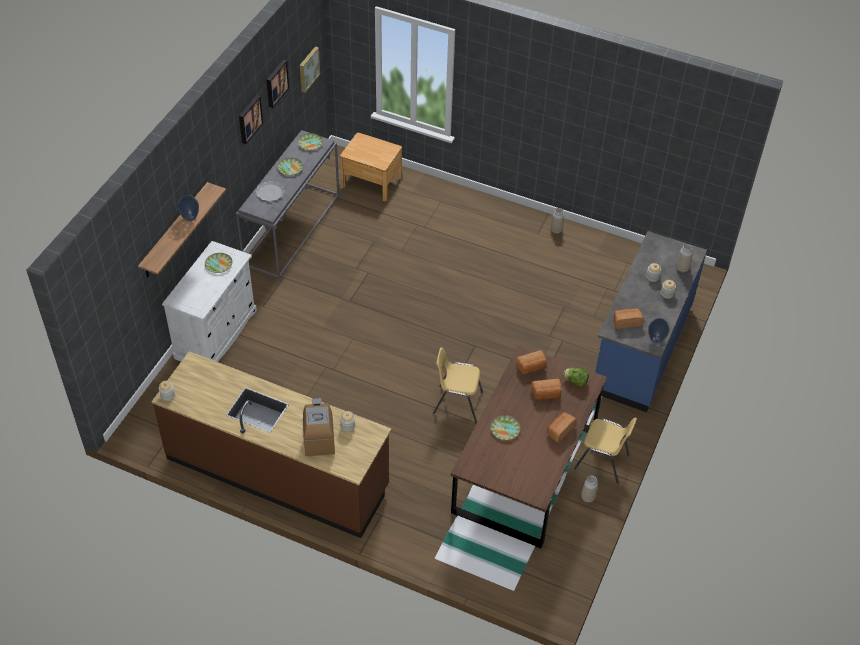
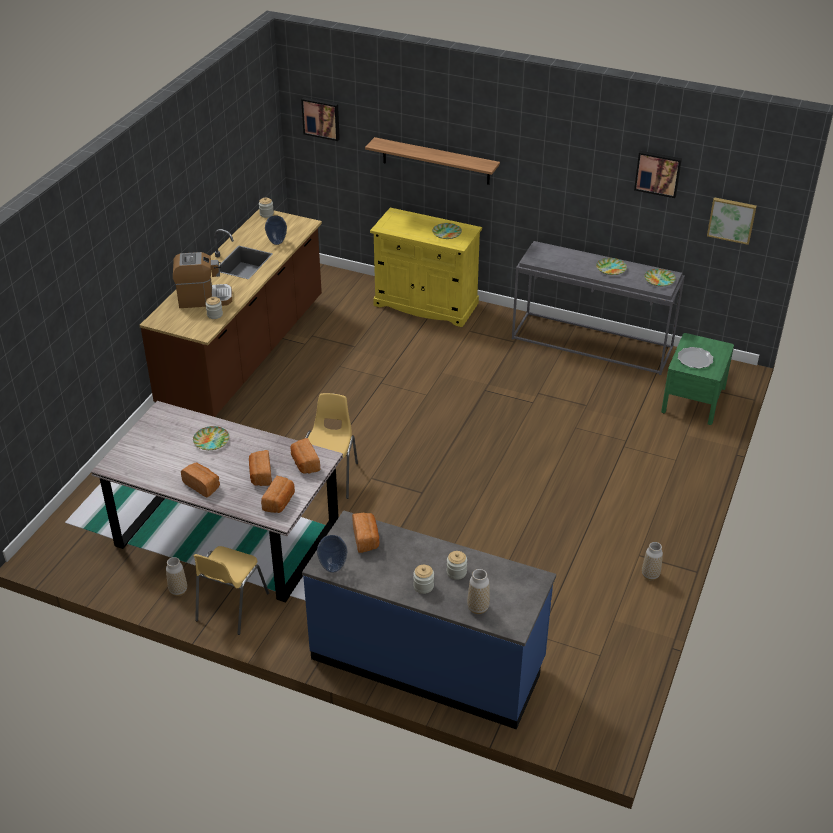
camera: 90 degrees right, 10 degrees down
white cabinet [162,241,257,362] -> yellow cabinet [370,208,482,327]
vase [178,195,199,221] -> vase moved to [265,215,287,245]
picture [239,95,263,144] -> picture moved to [301,97,340,141]
plate [256,181,285,201] -> plate moved to [678,347,713,369]
brown nightstand [340,132,402,202] -> green nightstand [661,333,734,425]
brown dining table [450,346,607,548] -> grey dining table [91,401,343,603]
lettuce [563,368,589,387] -> bread [261,476,295,513]

